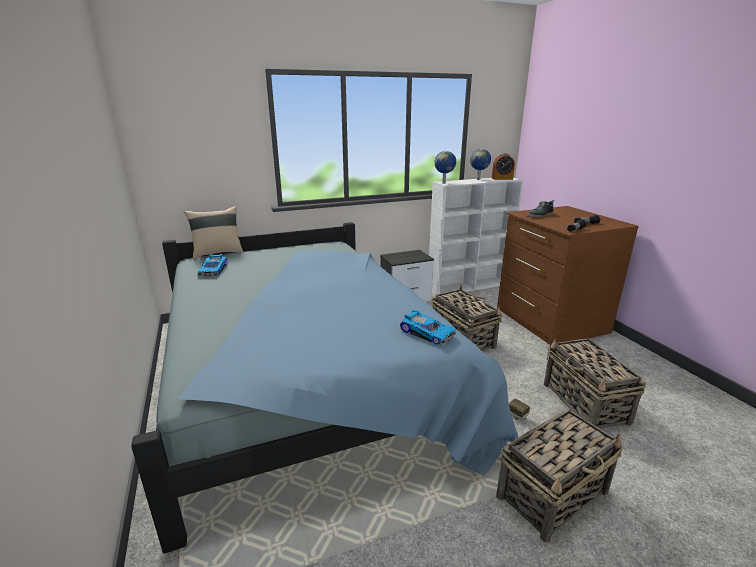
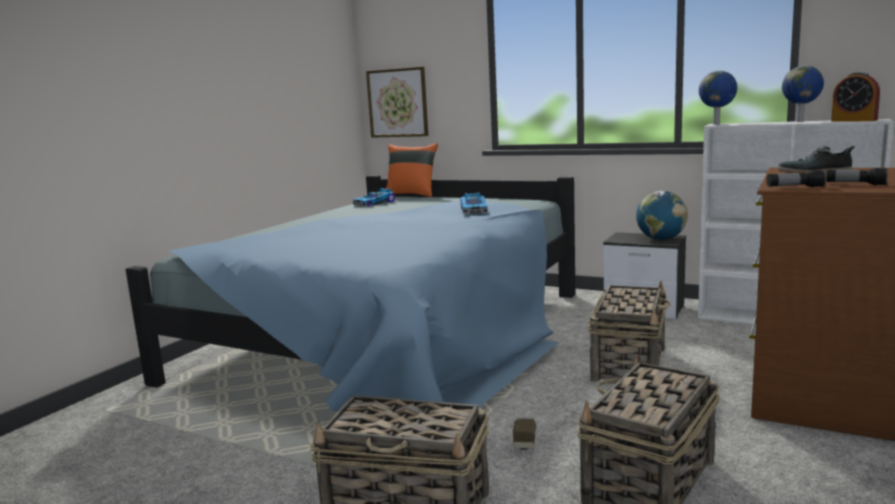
camera: 50 degrees right, 10 degrees down
beige pillow [184,206,243,259] -> orange pillow [386,143,438,197]
toy car [400,310,456,346] -> toy car moved to [461,192,488,214]
none -> picture [366,67,428,138]
none -> globe [636,191,688,240]

